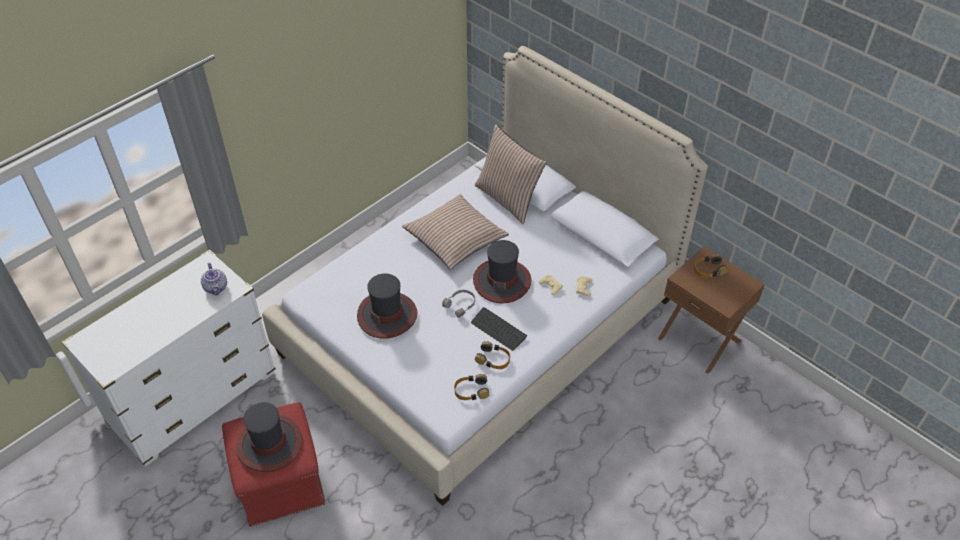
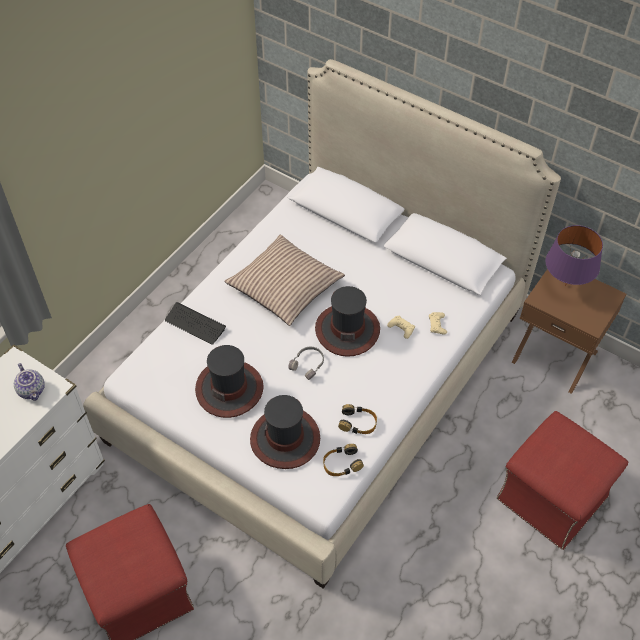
camera: 10 degrees left, 5 degrees up
hat [236,402,302,472] -> hat moved to [250,395,320,469]
keyboard [471,307,527,351] -> keyboard moved to [165,302,226,344]
pillow [475,124,547,224] -> none
headphones [694,254,728,278] -> purple table lamp [545,225,603,286]
none -> red ottoman [496,411,628,550]

